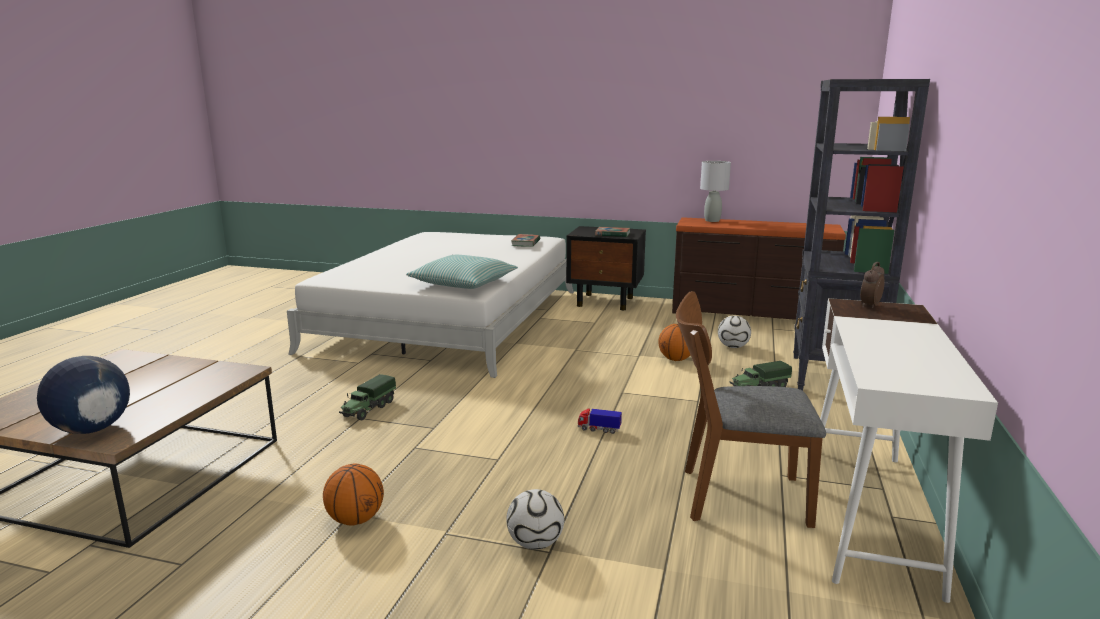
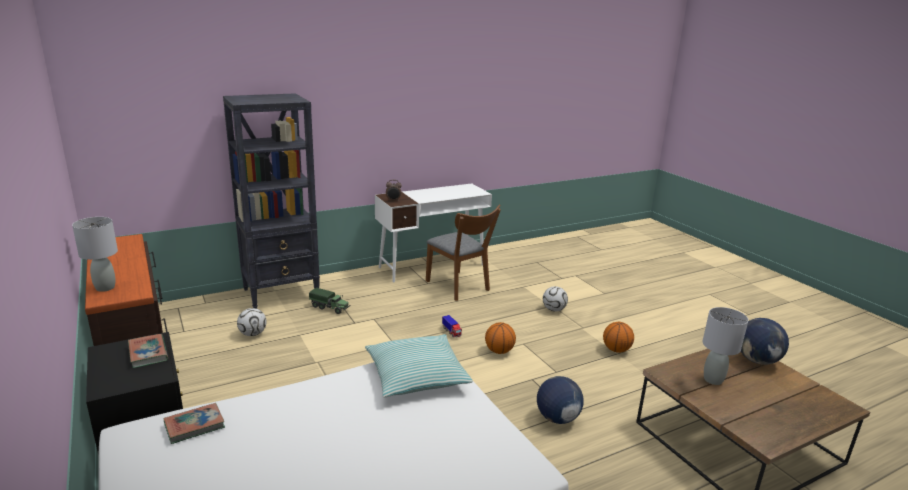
camera: 135 degrees left, 5 degrees up
toy truck [339,374,396,420] -> globe [537,376,584,424]
basketball [658,324,690,361] -> basketball moved to [485,322,516,354]
none -> grey table lamp [703,307,748,385]

